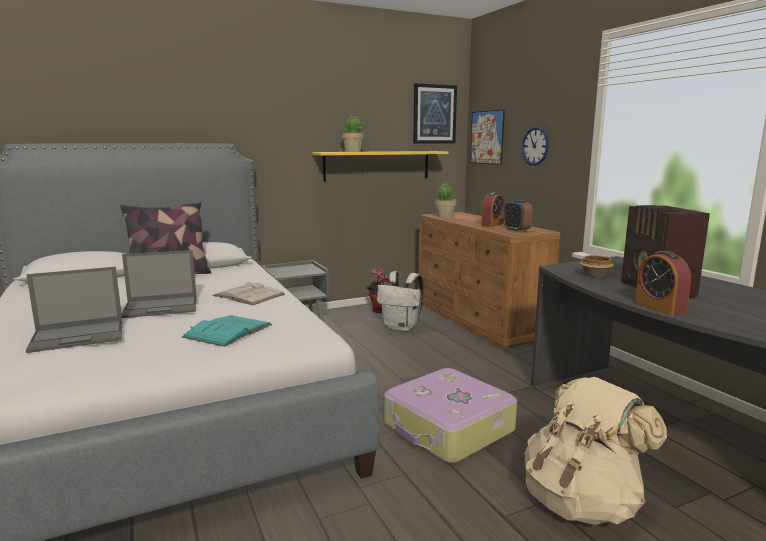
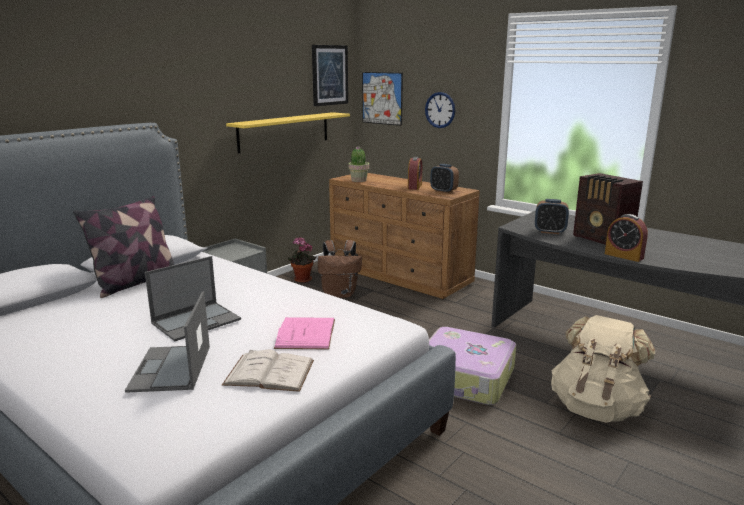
camera: 25 degrees left, 5 degrees up
laptop [26,267,123,353] -> laptop turned 135 degrees clockwise [125,291,210,393]
turquoise book [182,315,272,347] -> pink book [274,317,335,350]
white book [213,281,285,305] -> white book moved to [222,350,314,392]
potted plant [341,114,365,152] -> none
white backpack [377,271,424,332] -> brown backpack [318,240,362,298]
bowl [580,255,614,278] -> alarm clock [535,199,569,234]

